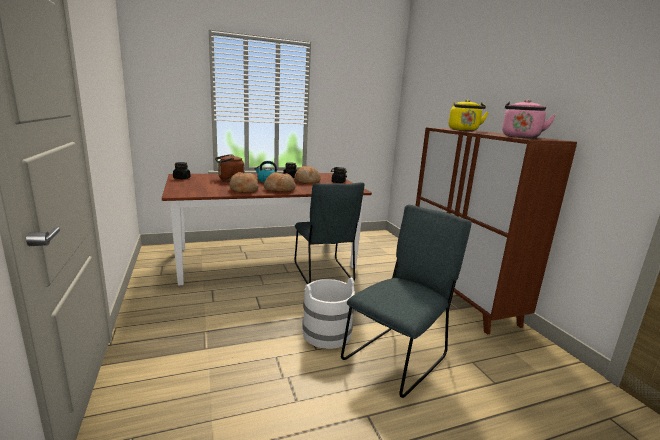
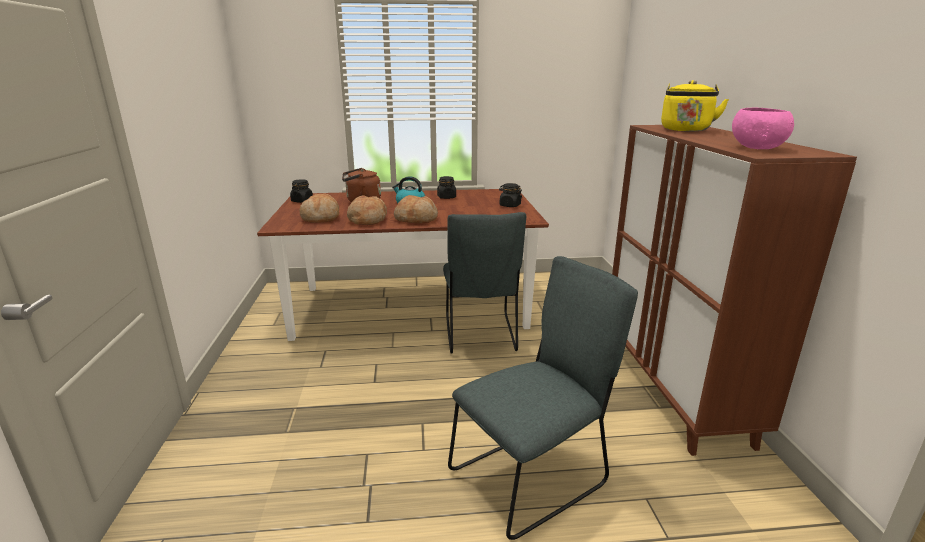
camera: 15 degrees right, 5 degrees up
bread [295,166,321,184] -> bread moved to [300,193,339,223]
white bucket [302,277,355,349] -> none
pink kettle [502,100,556,138] -> pink bowl [732,108,794,149]

